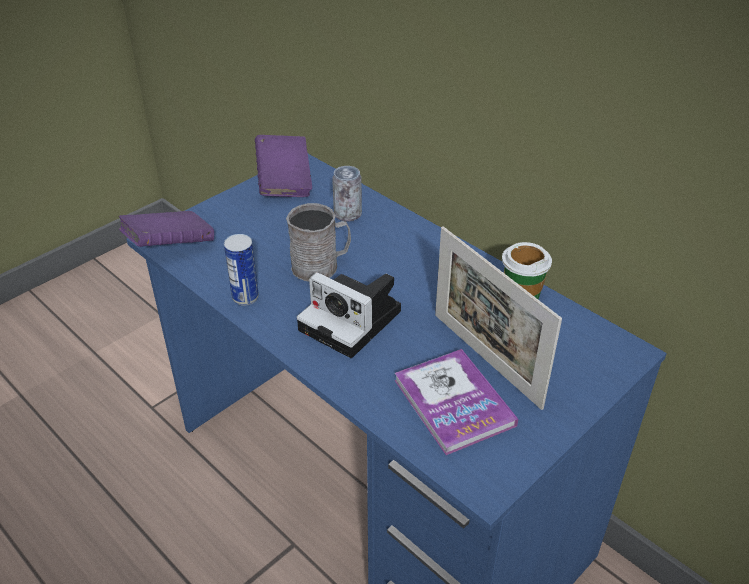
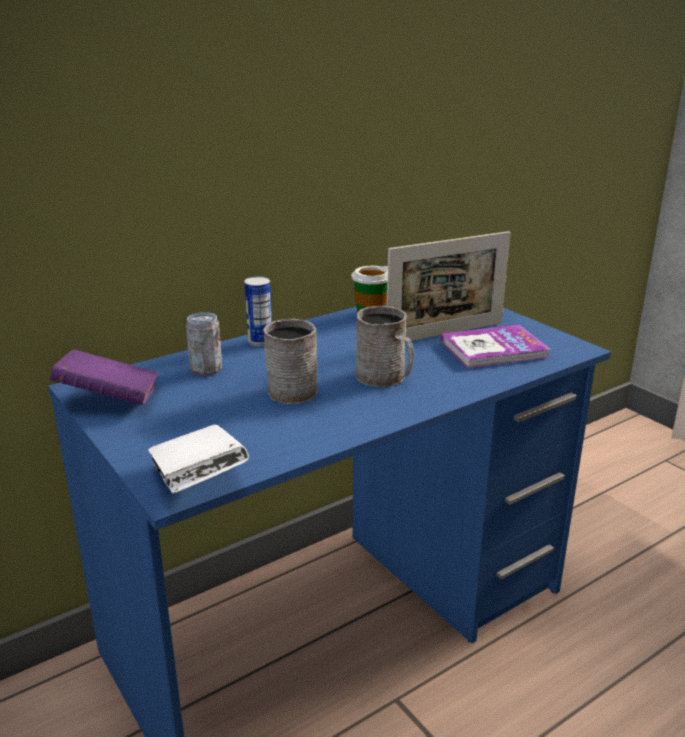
camera: 80 degrees left, 15 degrees down
purple book [119,211,214,247] -> white book [148,425,249,494]
can [224,234,259,306] -> can moved to [244,277,272,346]
camera [297,272,401,358] -> grey mug [356,306,414,387]

